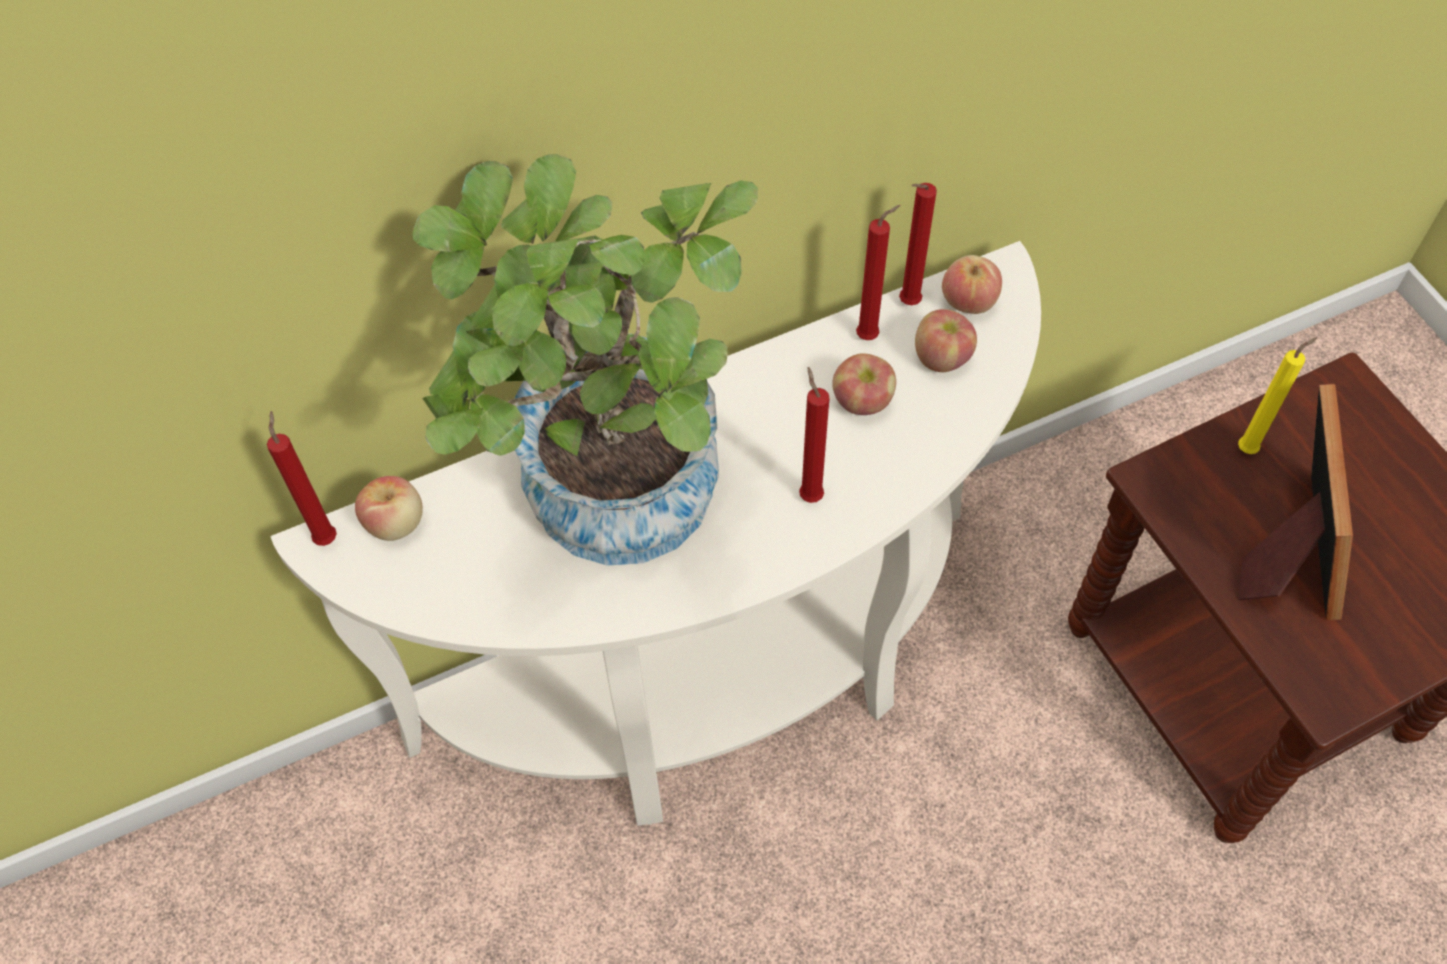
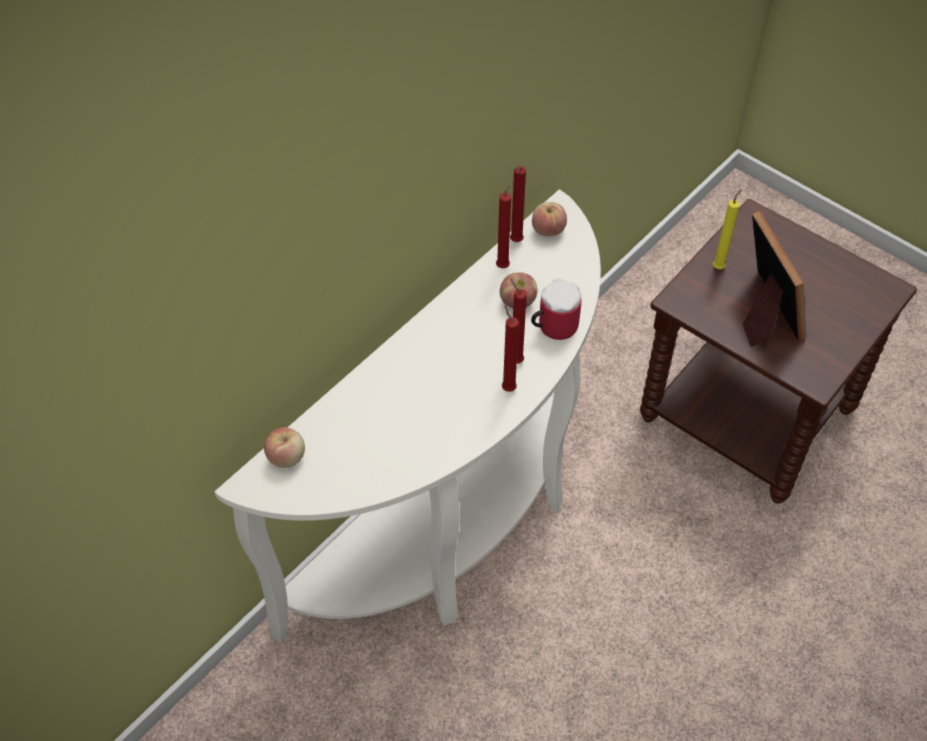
camera: 25 degrees left, 5 degrees down
red candle [267,411,337,546] -> red candle moved to [502,305,519,392]
potted plant [412,154,758,566] -> none
apple [915,309,977,372] -> none
none -> mug [531,279,582,340]

